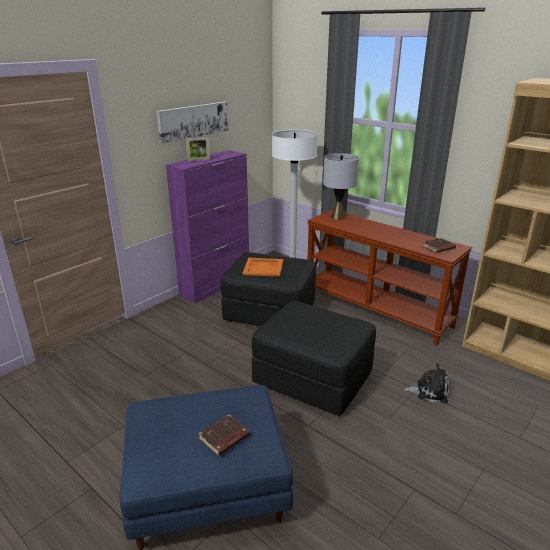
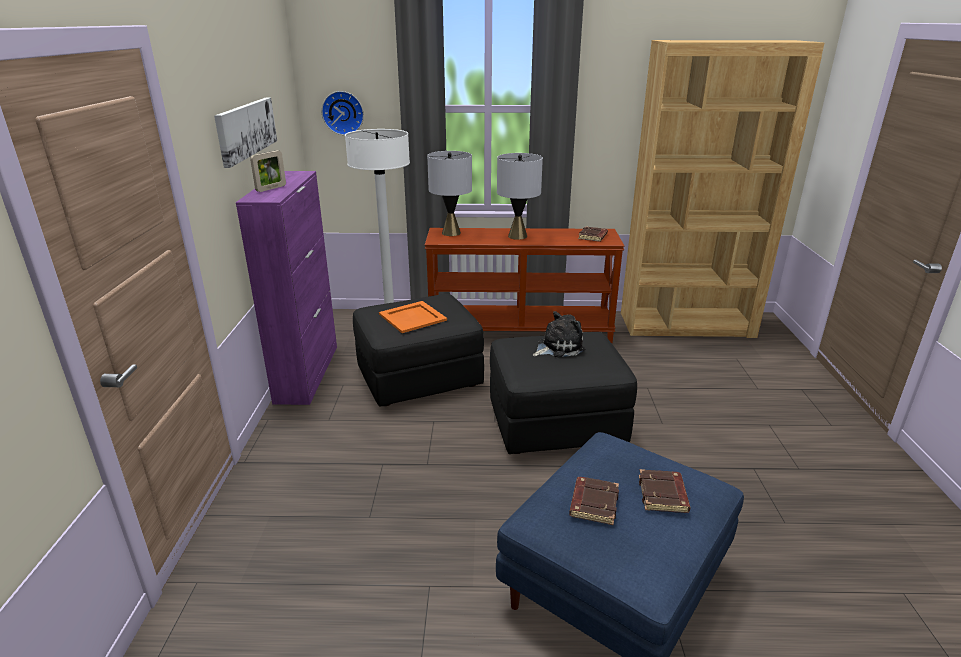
camera: 40 degrees left, 0 degrees up
plush toy [404,363,449,403] -> plush toy moved to [533,311,585,358]
none -> wall clock [322,91,364,135]
none -> grey table lamp [497,153,543,240]
none -> brown book [569,477,619,525]

